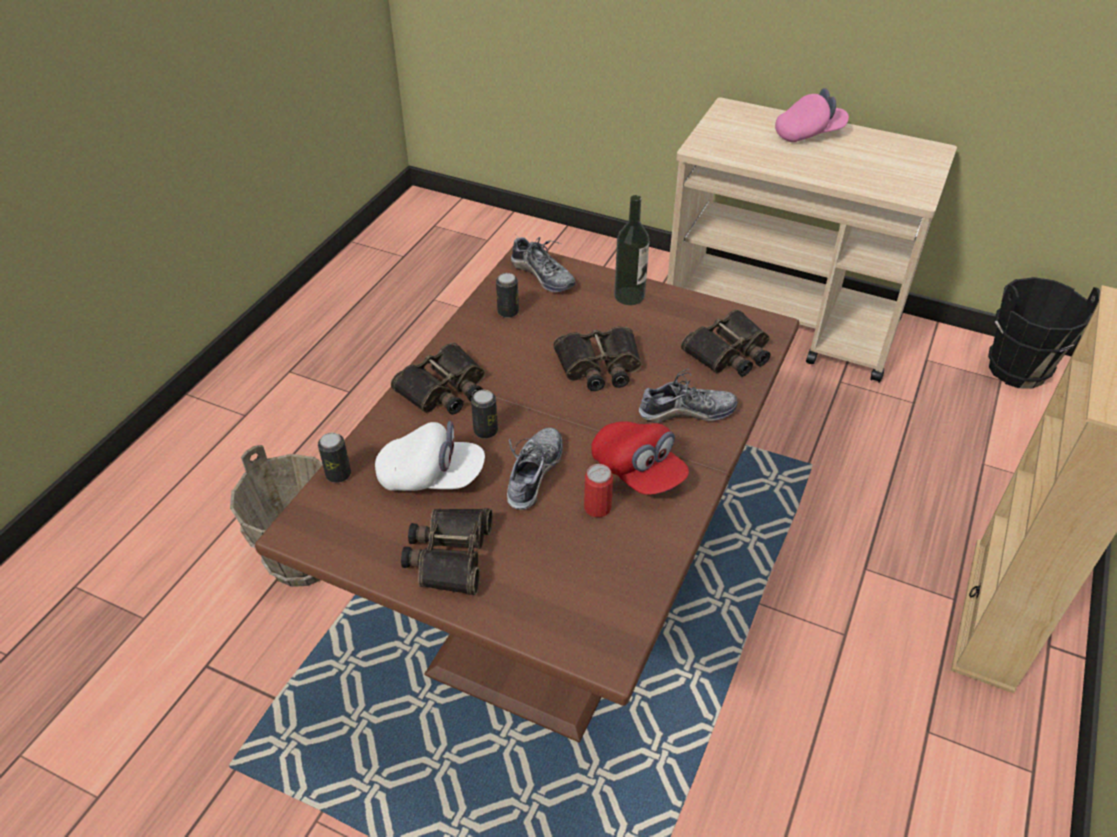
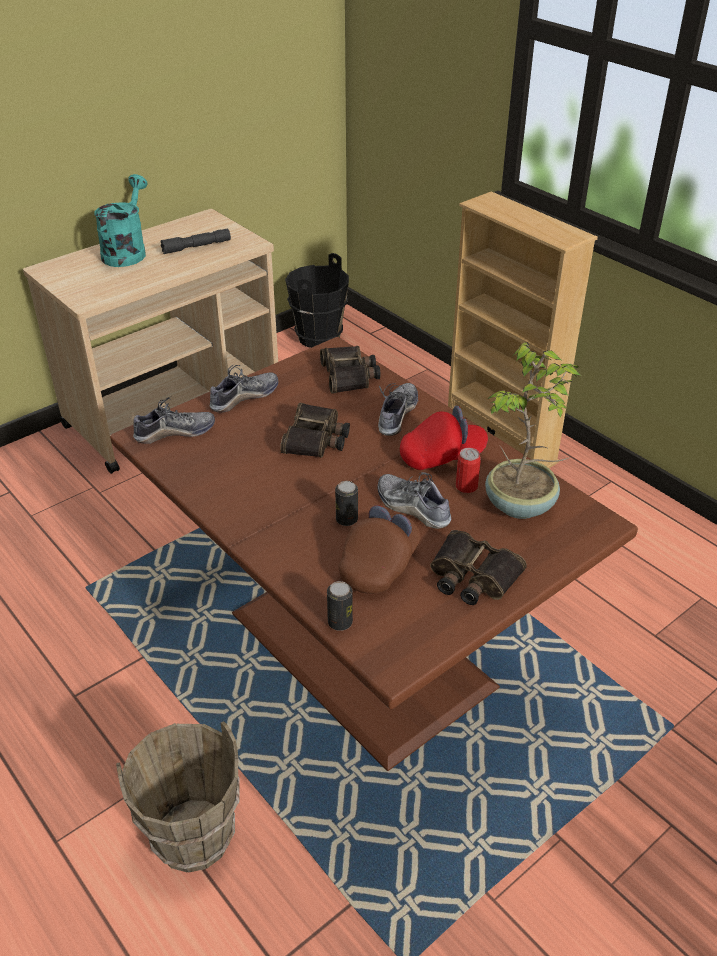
camera: 65 degrees left, 5 degrees down
white cap [375,421,485,491] -> brown cap [338,505,420,594]
binoculars [391,343,485,415] -> none
can [496,273,519,318] -> none
bottle [614,195,649,305] -> shoe [210,365,279,412]
pink cap [775,88,849,142] -> turquoise watering can [94,174,147,267]
none -> grey flashlight [160,229,231,254]
none -> potted plant [485,342,581,519]

